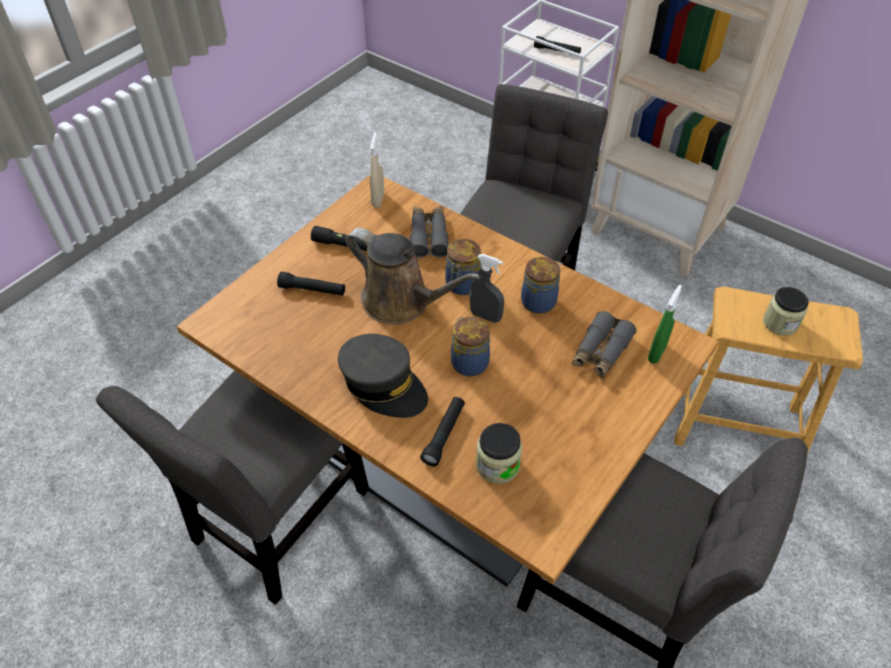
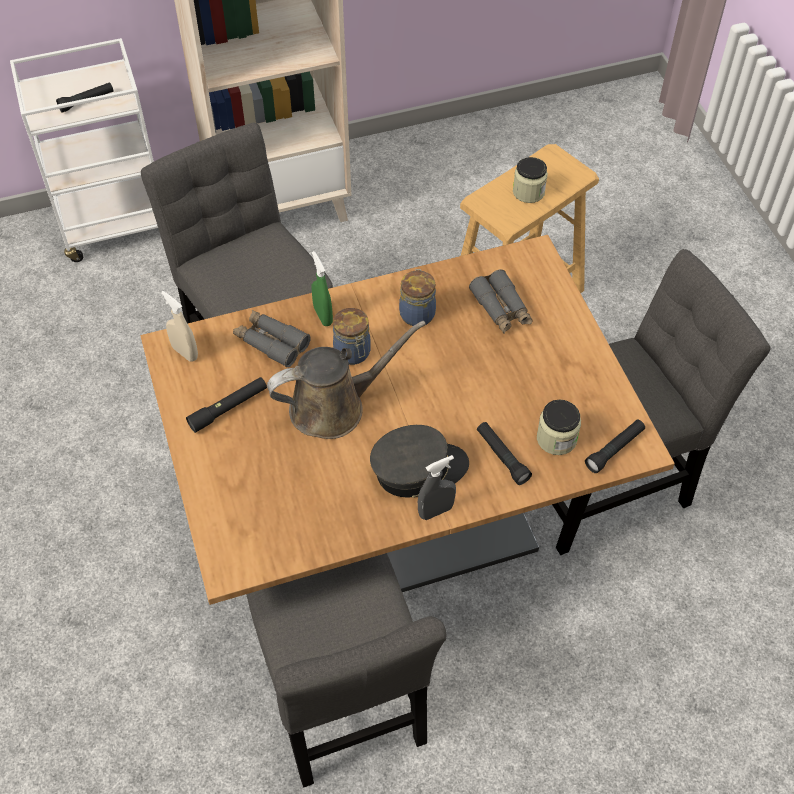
camera: 55 degrees left, 5 degrees up
black flashlight [277,272,345,296] -> black flashlight moved to [585,419,645,473]
jar [451,317,490,376] -> none
grey spray bottle [469,254,504,323] -> grey spray bottle moved to [418,455,456,520]
green spray bottle [648,285,682,364] -> green spray bottle moved to [311,251,333,326]

